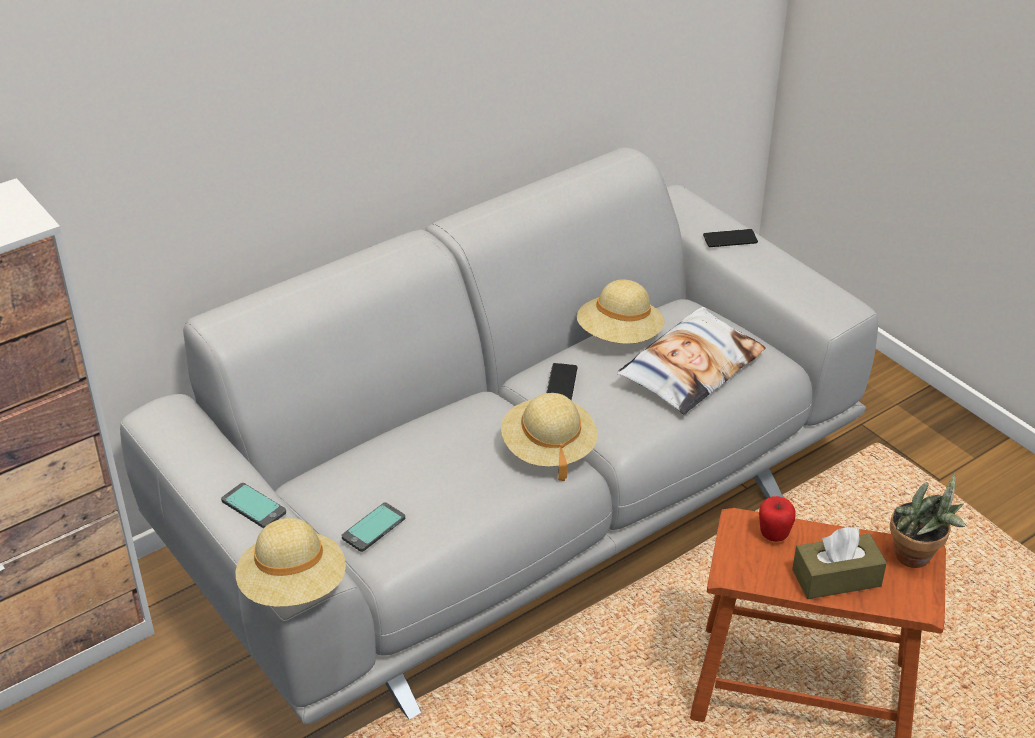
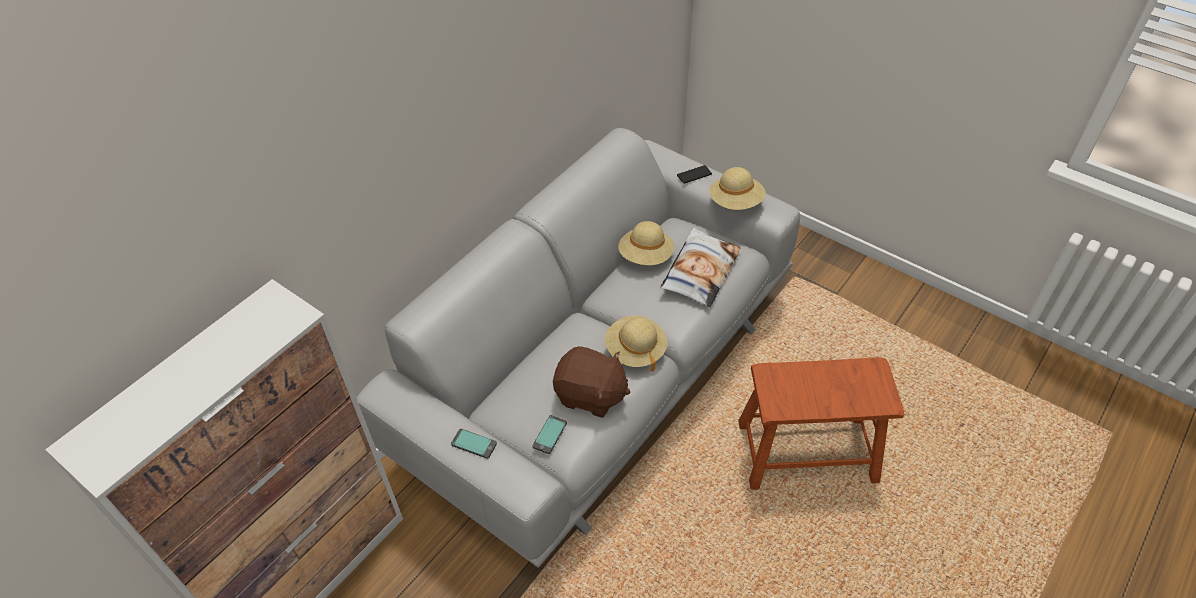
camera: 15 degrees left, 10 degrees up
beige hat [236,518,346,607] -> beige hat moved to [709,167,766,210]
phone [547,363,578,400] -> none
apple [759,496,796,542] -> none
brown tissue box [792,527,887,599] -> none
potted plant [890,473,965,568] -> none
none -> brown plush toy [553,346,631,418]

